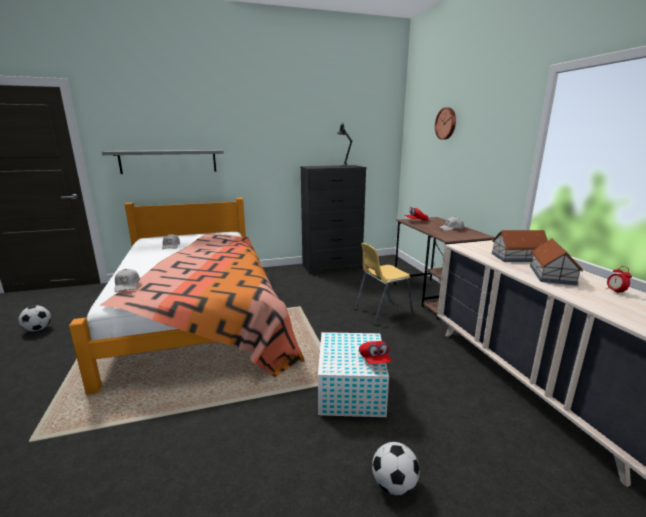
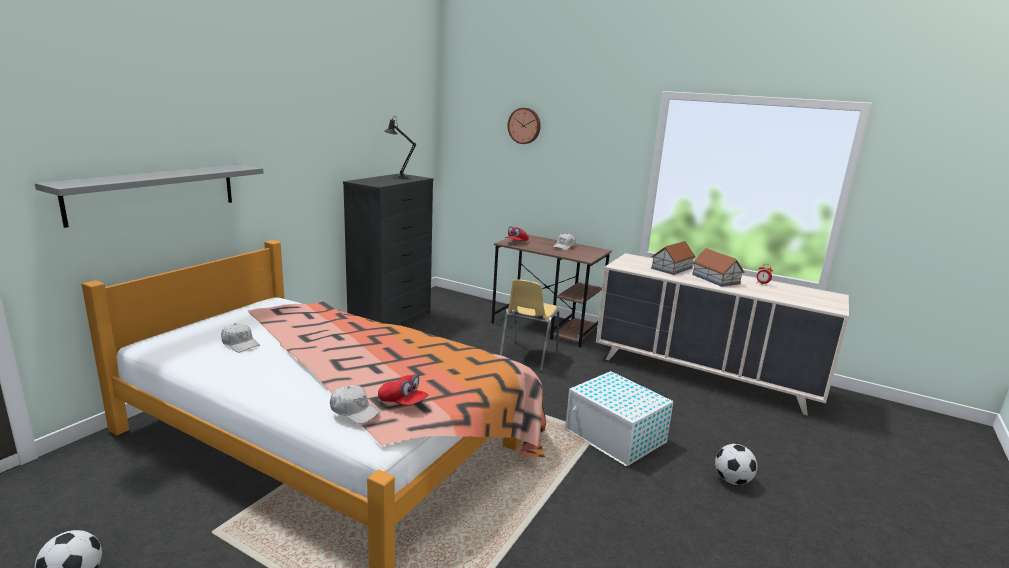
camera: 45 degrees left, 0 degrees up
red cap [359,341,392,364] -> red cap moved to [378,375,428,406]

